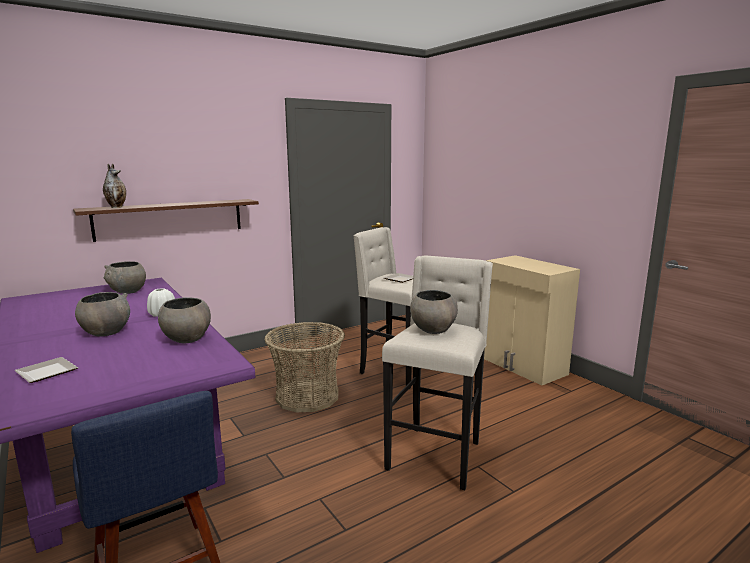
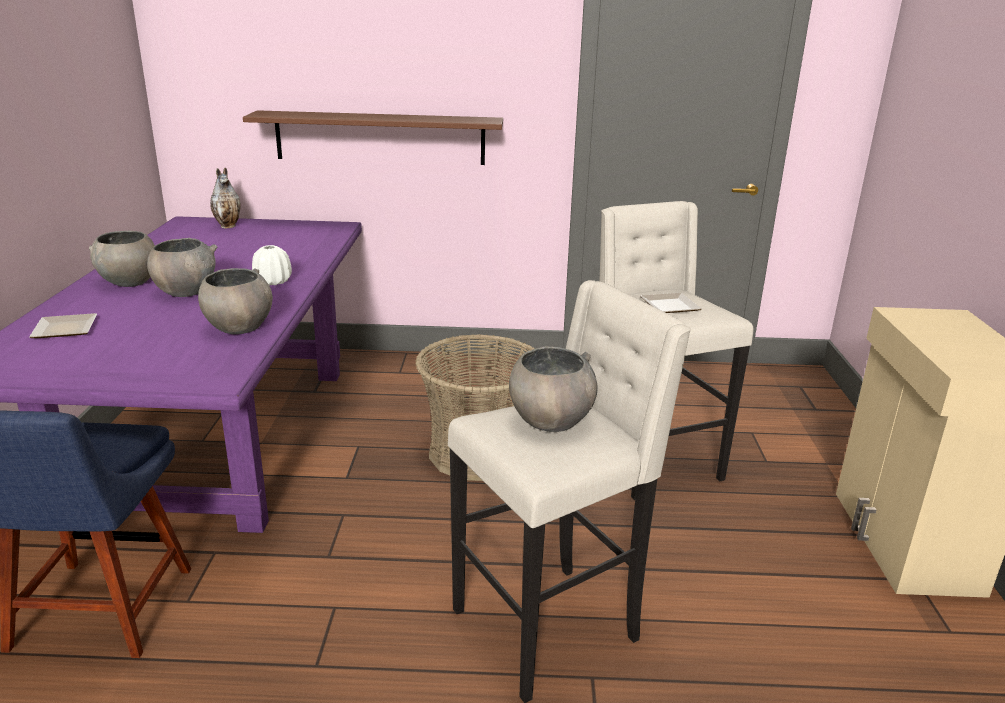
camera: 35 degrees right, 10 degrees up
vase [103,163,126,208] -> vase moved to [210,168,241,228]
grey bowl [103,261,146,294] -> grey bowl moved to [89,231,155,287]

